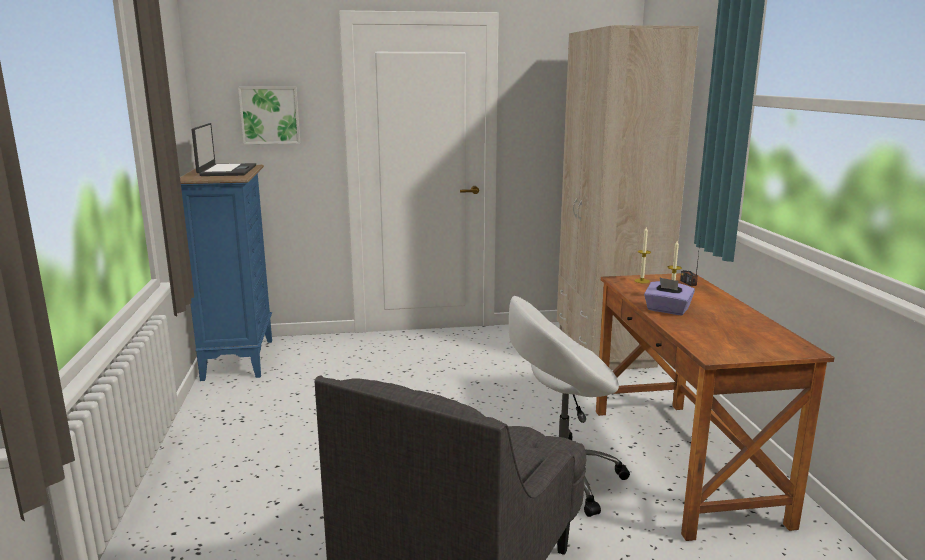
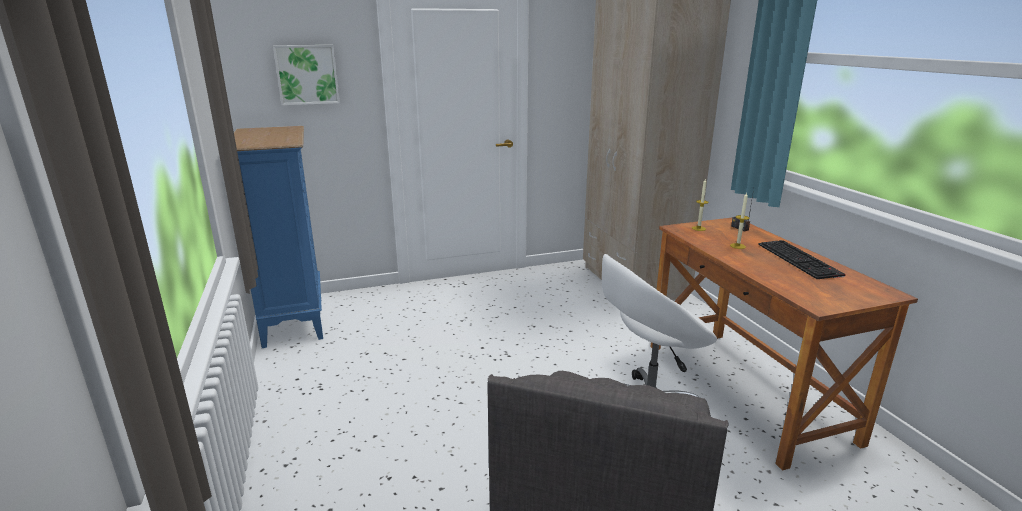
camera: 10 degrees left, 5 degrees up
laptop [192,123,256,176] -> none
purple tissue box [644,278,695,315] -> none
none -> keyboard [758,240,846,279]

